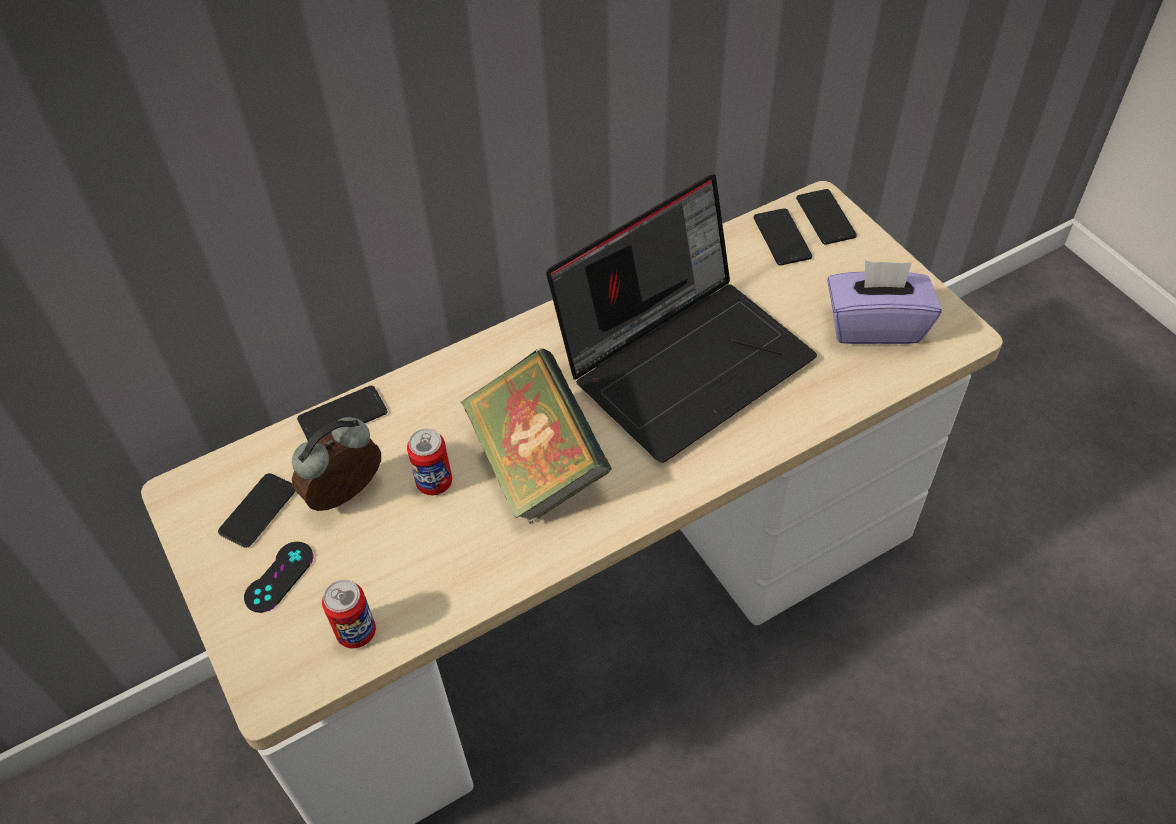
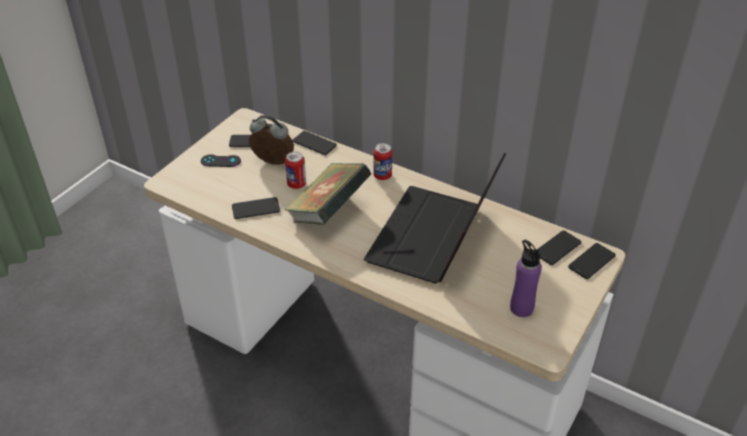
camera: 60 degrees right, 10 degrees down
can [322,580,376,648] -> can moved to [373,143,392,180]
laptop [546,174,817,463] -> laptop turned 90 degrees clockwise [364,152,506,284]
purple tissue box [827,260,942,344] -> purple bottle [510,240,542,317]
none -> phone [232,197,280,219]

